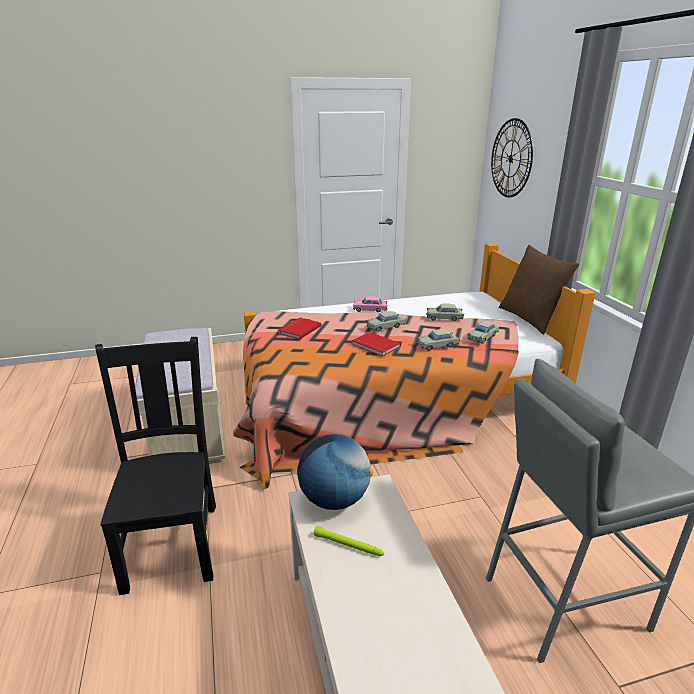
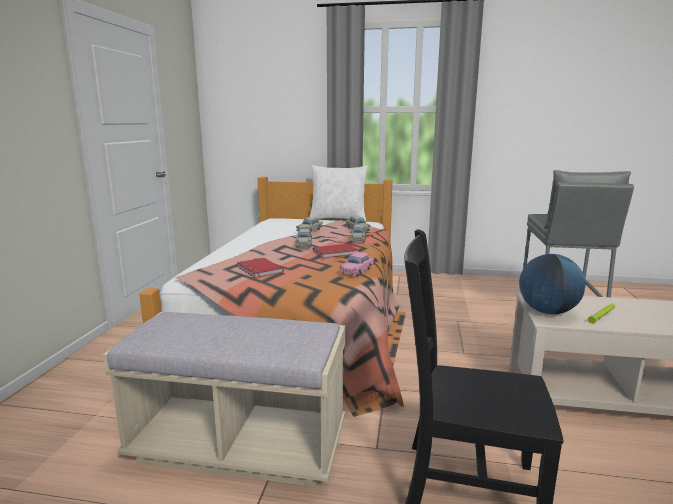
camera: 65 degrees left, 10 degrees down
pink toy car [353,296,387,312] -> pink toy car moved to [340,252,374,276]
wall clock [491,118,533,198] -> none
brown pillow [499,245,579,334] -> white pillow [309,165,368,221]

